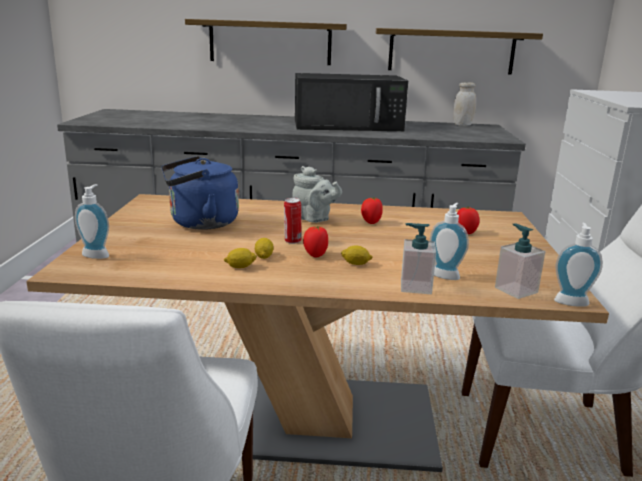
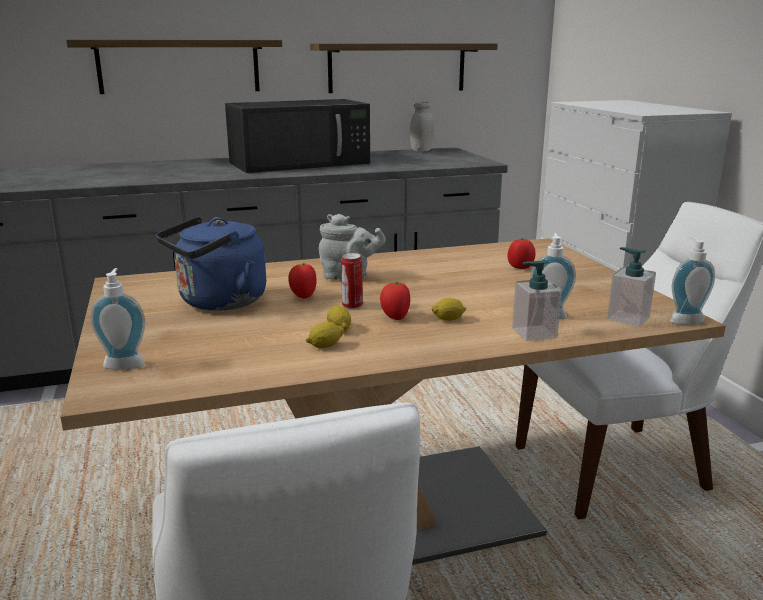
camera: 20 degrees left, 0 degrees up
tomato [361,197,383,224] -> tomato moved to [288,263,317,299]

